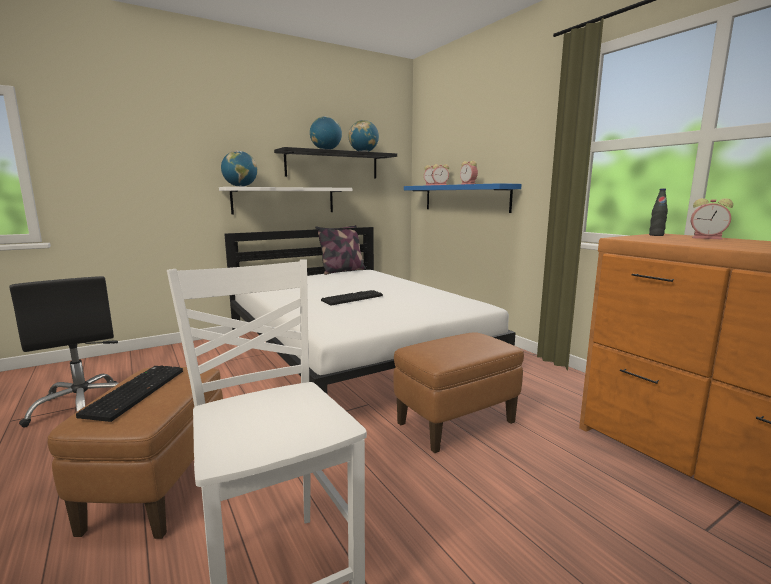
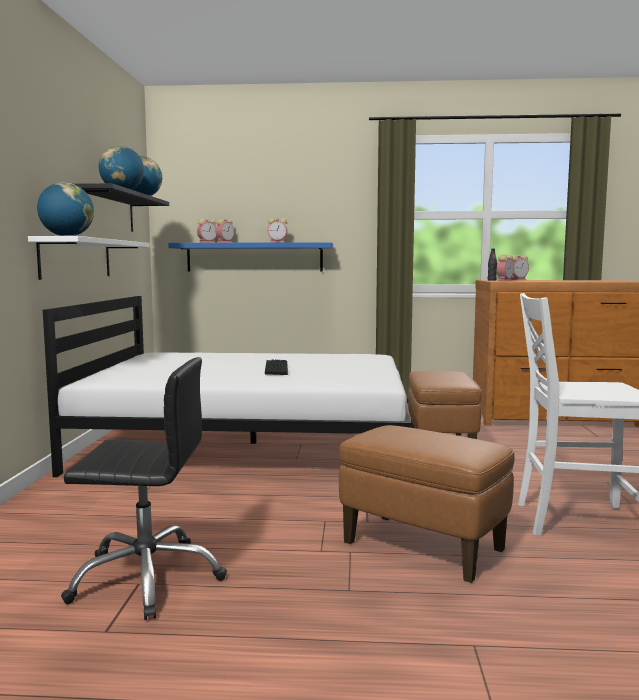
camera: 55 degrees left, 5 degrees down
keyboard [76,366,183,422] -> none
pillow [315,225,366,275] -> none
none -> alarm clock [497,254,514,281]

